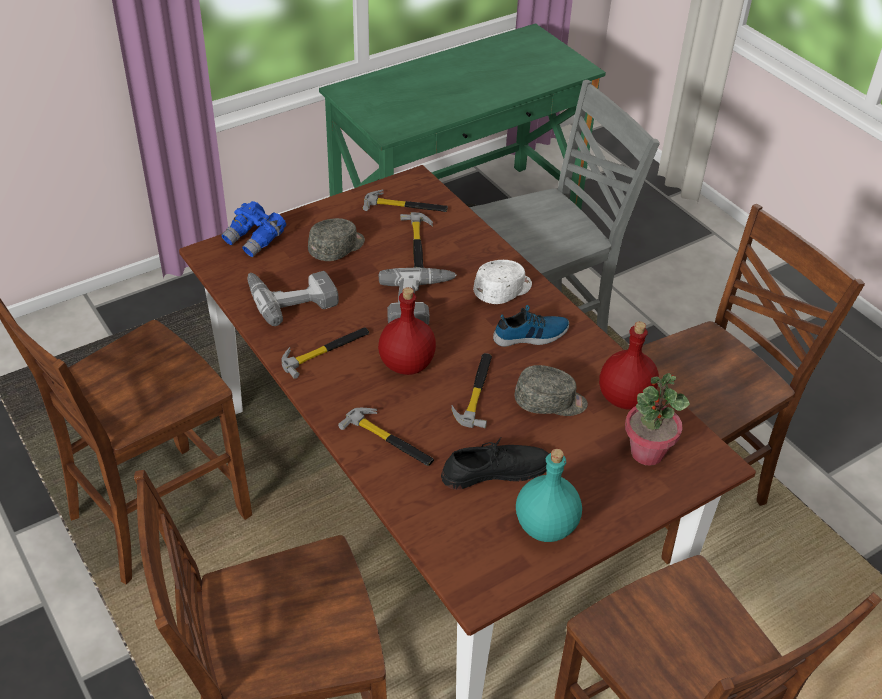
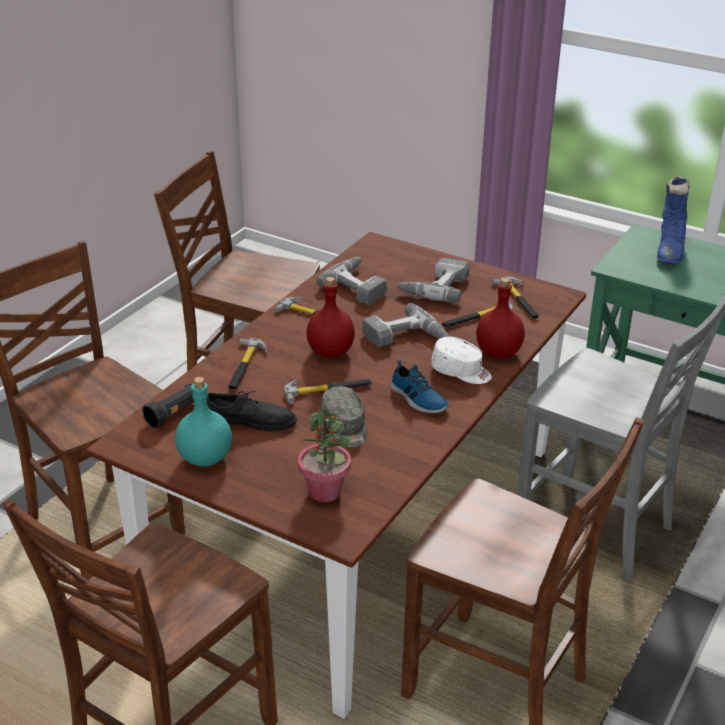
camera: 65 degrees right, 10 degrees down
blue binoculars [221,201,286,257] -> none
grey cap [308,218,365,261] -> power drill [396,258,469,302]
black shoe [441,437,549,490] -> black shoe turned 45 degrees counterclockwise [207,391,297,431]
red bottle [599,321,659,410] -> red bottle moved to [476,278,525,358]
none -> black flashlight [142,383,194,428]
none -> blue boot [657,175,690,263]

